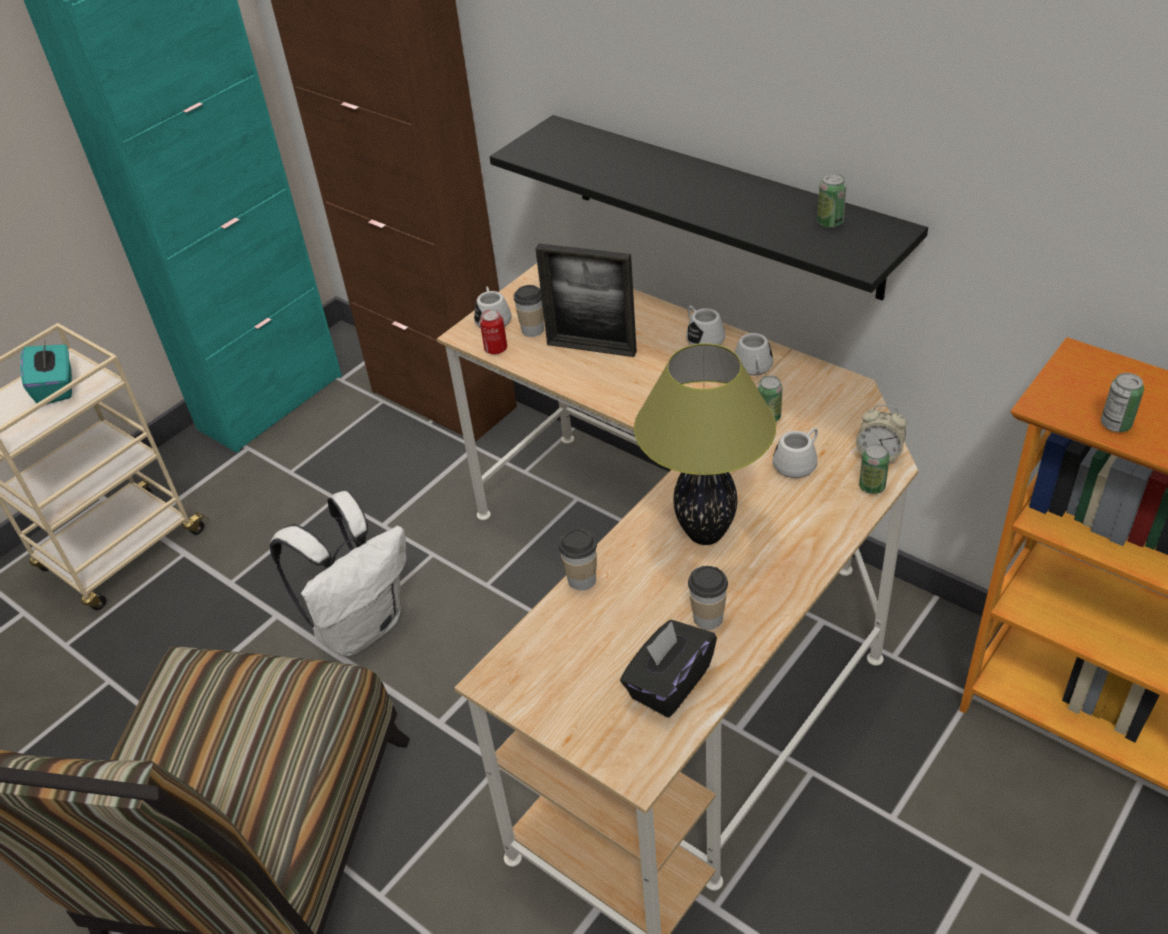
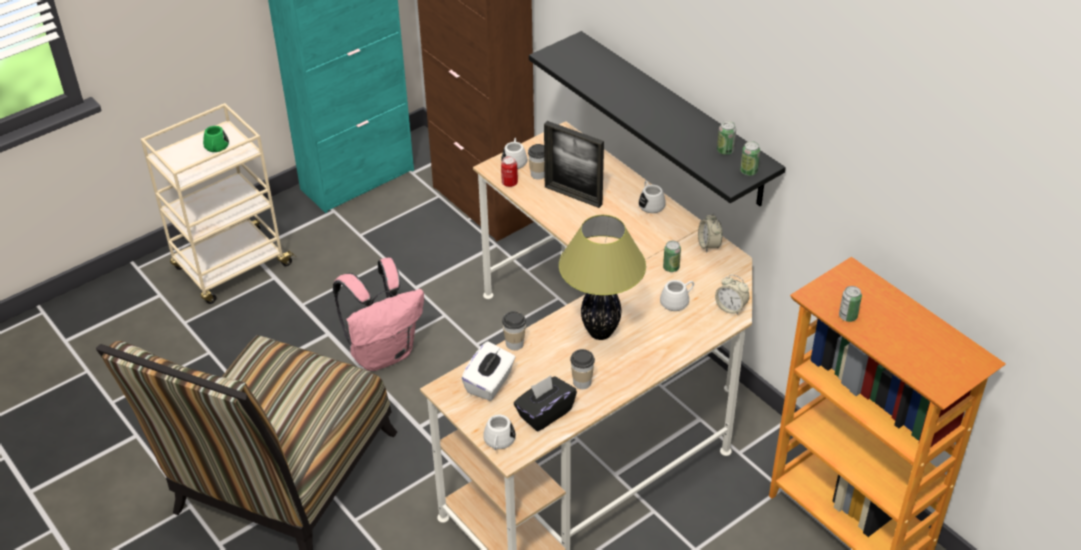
camera: 10 degrees right, 0 degrees up
turquoise tissue box [20,341,72,404] -> green mug [203,126,229,152]
white backpack [270,491,406,656] -> pink backpack [333,258,424,371]
white mug [734,333,773,376] -> white mug moved to [483,414,516,450]
can [859,444,890,494] -> can moved to [740,141,760,176]
none -> white tissue box [461,341,516,401]
none -> alarm clock [698,213,722,253]

